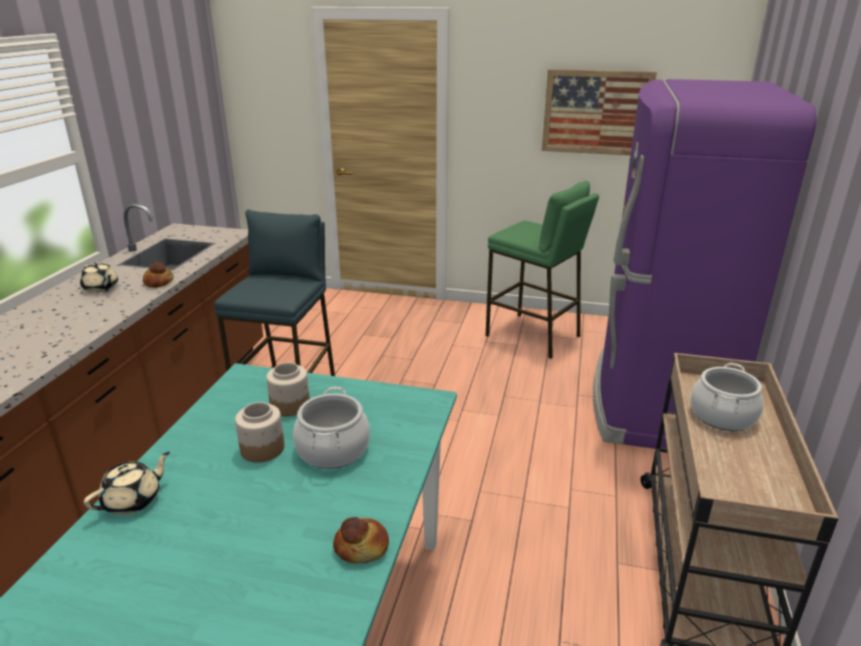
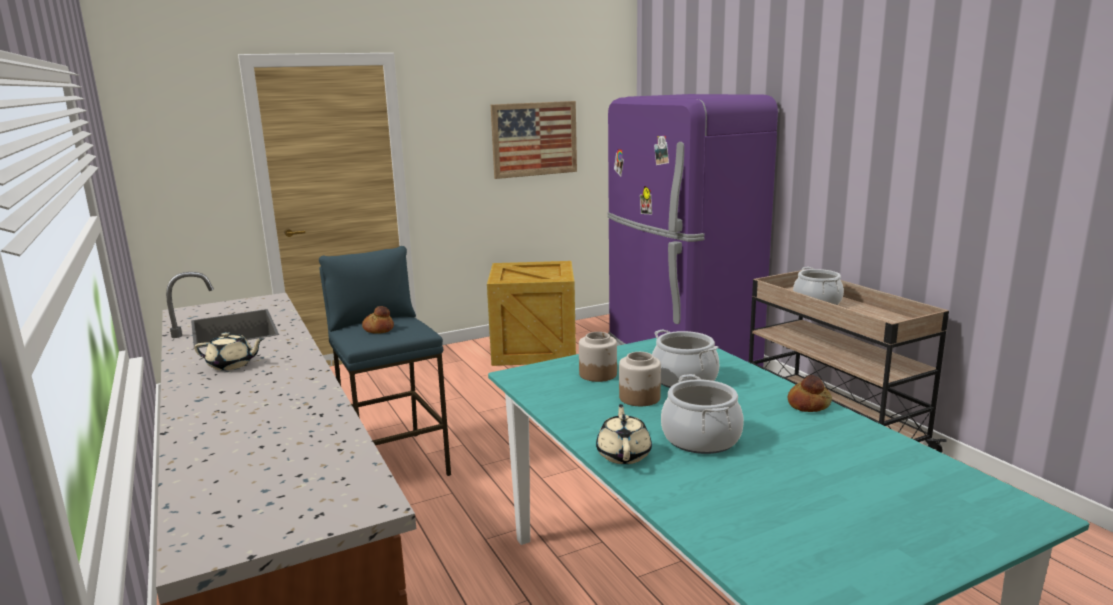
camera: 40 degrees left, 10 degrees down
bread [143,261,173,288] -> bread moved to [362,306,394,334]
green stool [486,181,599,359] -> crate [487,261,576,366]
none -> cooking pot [661,374,744,454]

